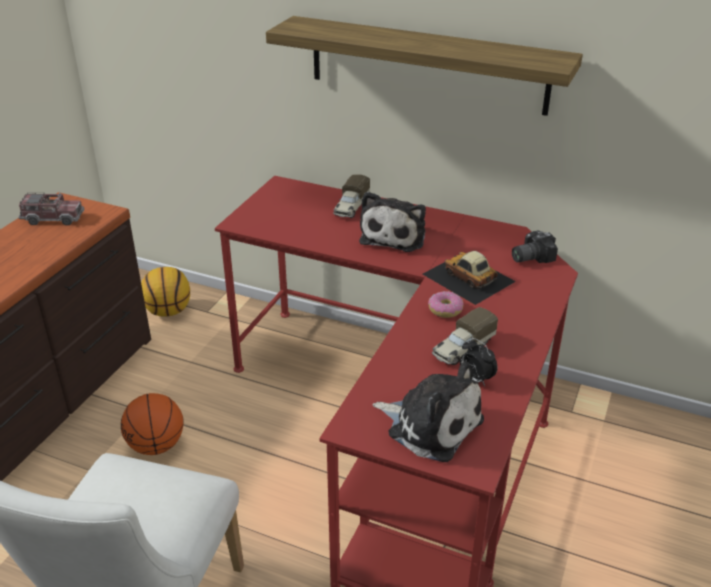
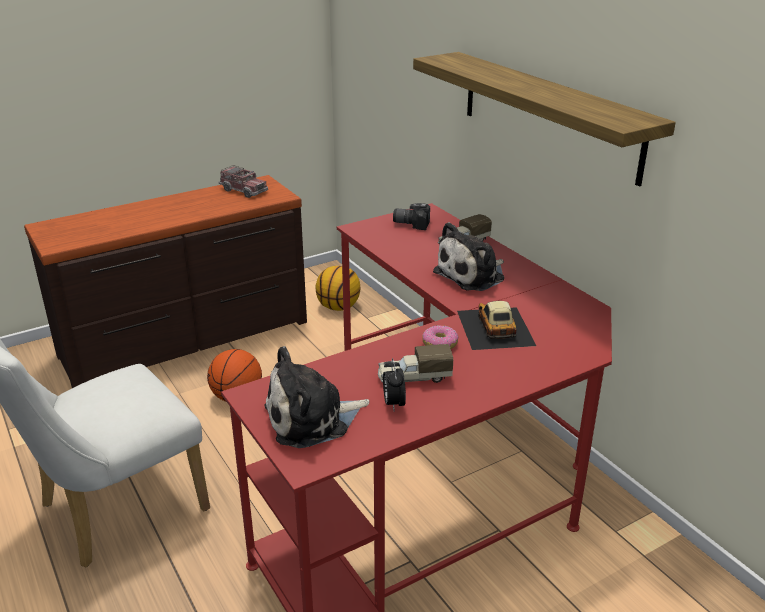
camera: 35 degrees right, 5 degrees down
plush toy [372,361,484,462] -> plush toy turned 90 degrees clockwise [264,346,370,448]
camera [512,230,558,263] -> camera moved to [393,203,430,230]

